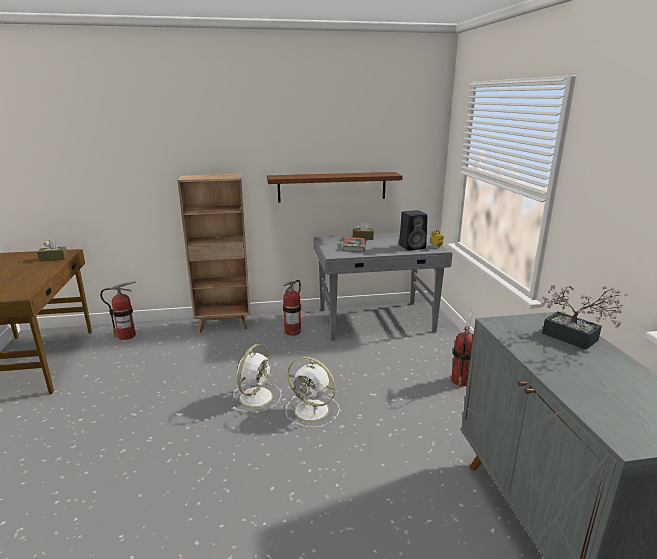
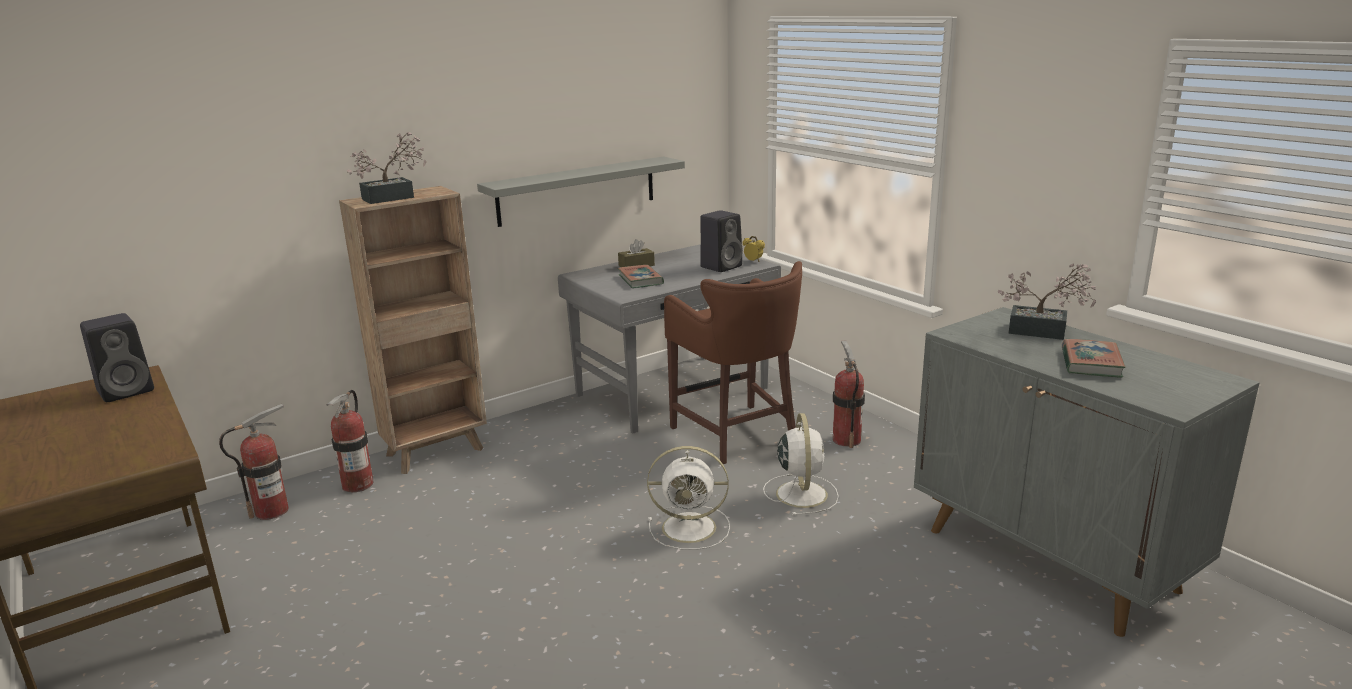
camera: 25 degrees left, 0 degrees up
brown tissue box [37,240,68,262] -> black speaker [80,313,154,402]
white fan [232,344,282,412] -> white fan moved to [763,413,839,516]
brown shelf [267,172,403,203] -> grey shelf [477,156,685,227]
fire extinguisher [281,280,301,336] -> fire extinguisher moved to [326,390,374,492]
none -> potted plant [346,132,426,204]
none -> brown stool [664,261,802,464]
none -> book [1062,339,1126,378]

